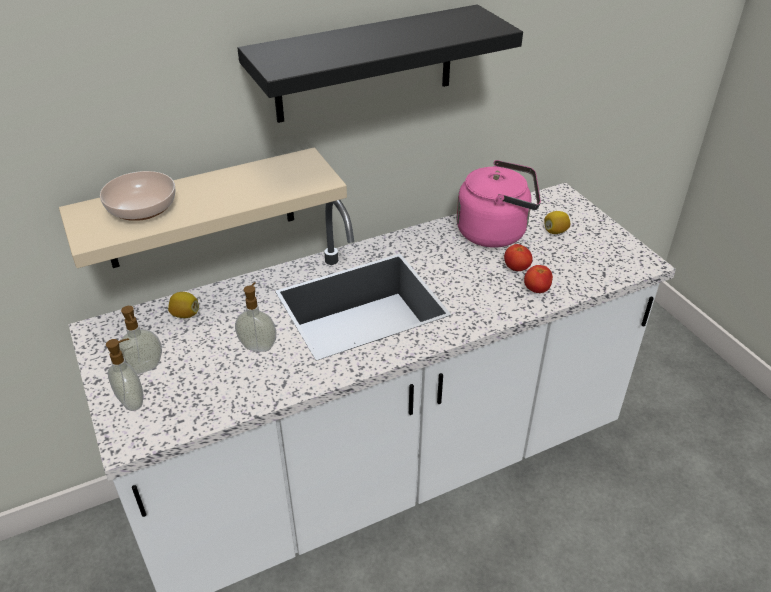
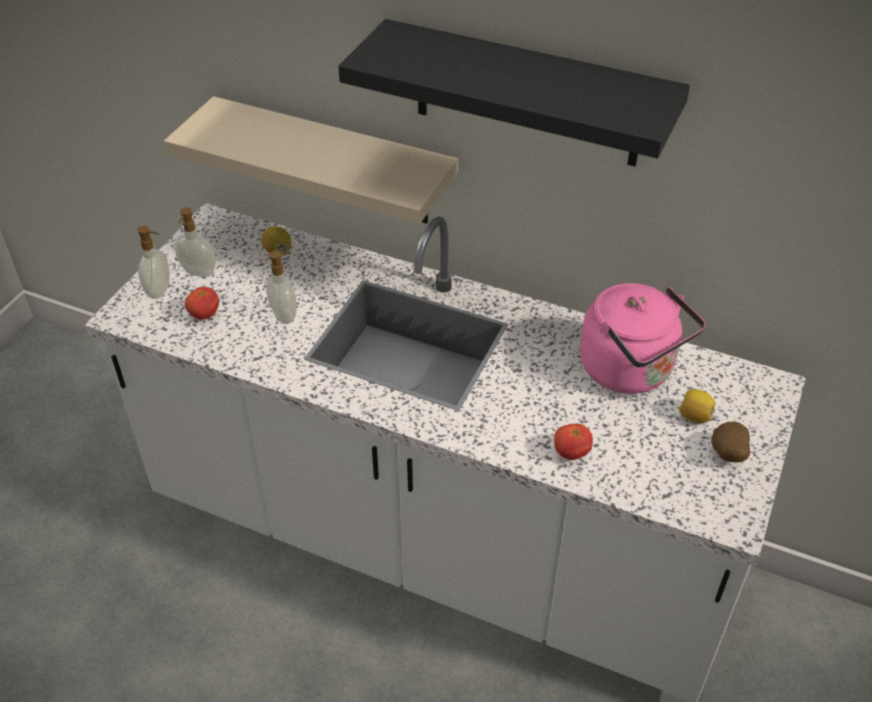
camera: 50 degrees right, 5 degrees up
bowl [100,171,175,221] -> none
tomato [504,244,533,271] -> tomato moved to [185,287,219,320]
none -> potato [711,421,750,462]

